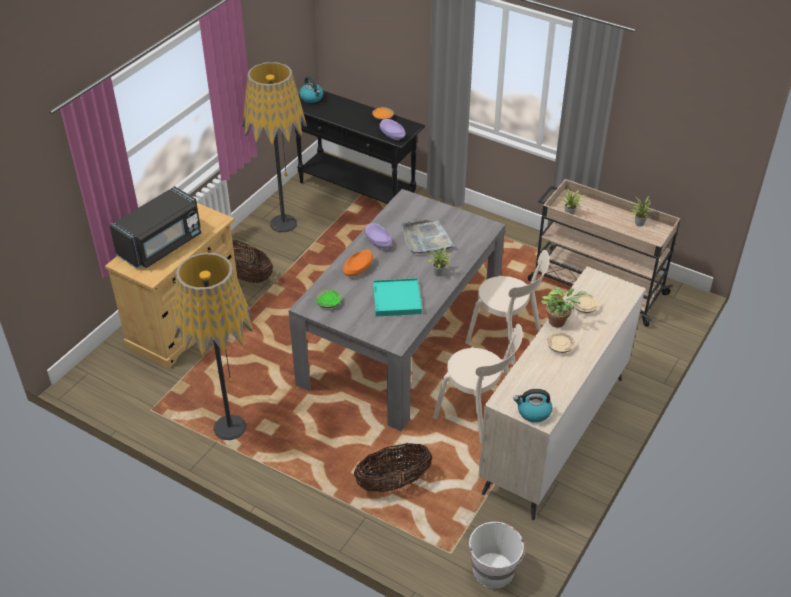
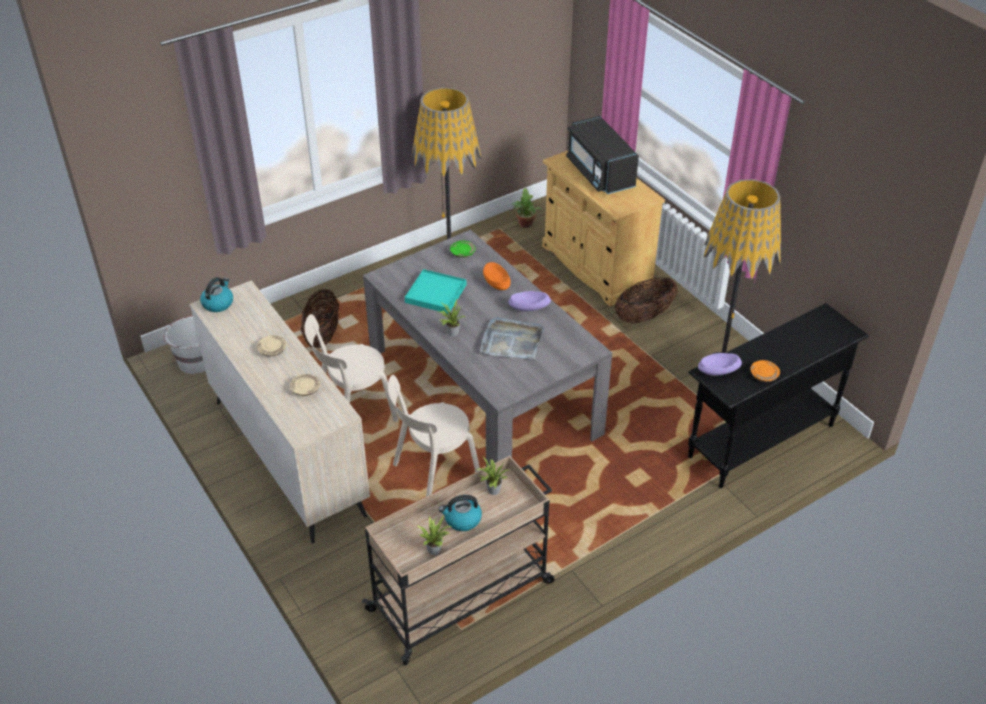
camera: 115 degrees right, 0 degrees up
kettle [299,76,324,103] -> kettle moved to [439,495,482,531]
potted plant [540,287,587,328] -> potted plant moved to [511,188,543,228]

